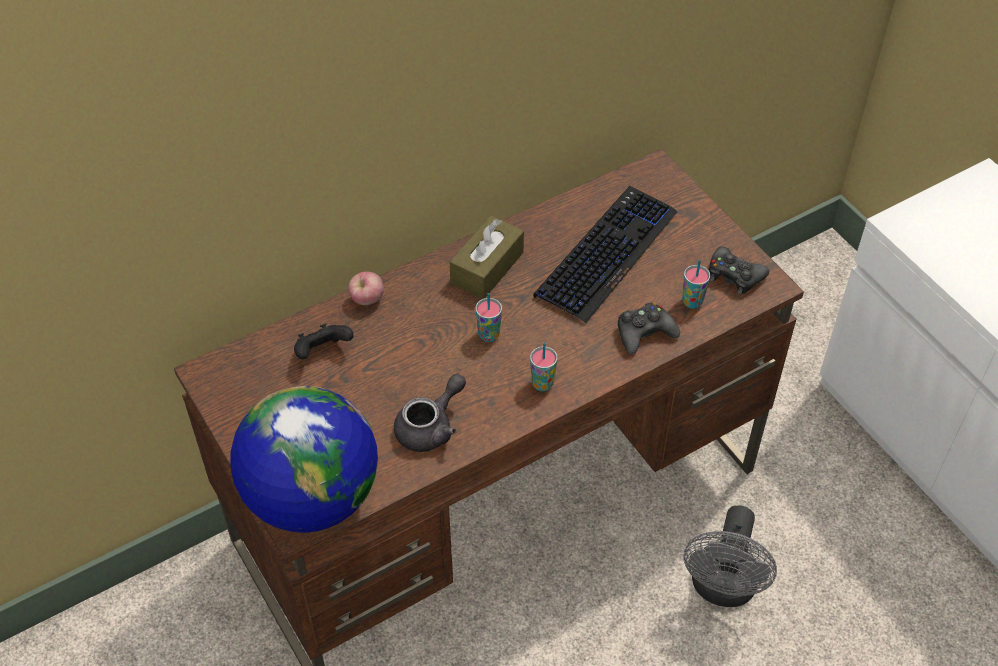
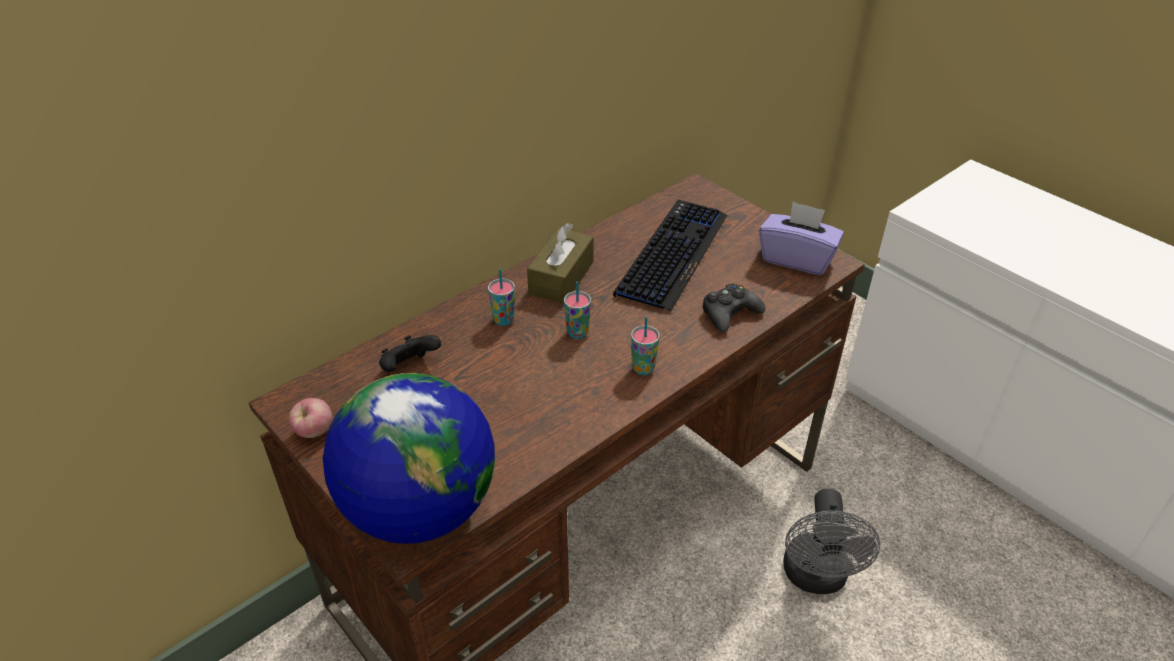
camera: 10 degrees left, 10 degrees down
apple [348,271,384,305] -> apple moved to [289,398,332,438]
grey teapot [394,374,466,452] -> none
cup [682,260,710,309] -> cup moved to [488,269,515,326]
black game controller [709,246,769,295] -> purple tissue box [759,201,844,275]

